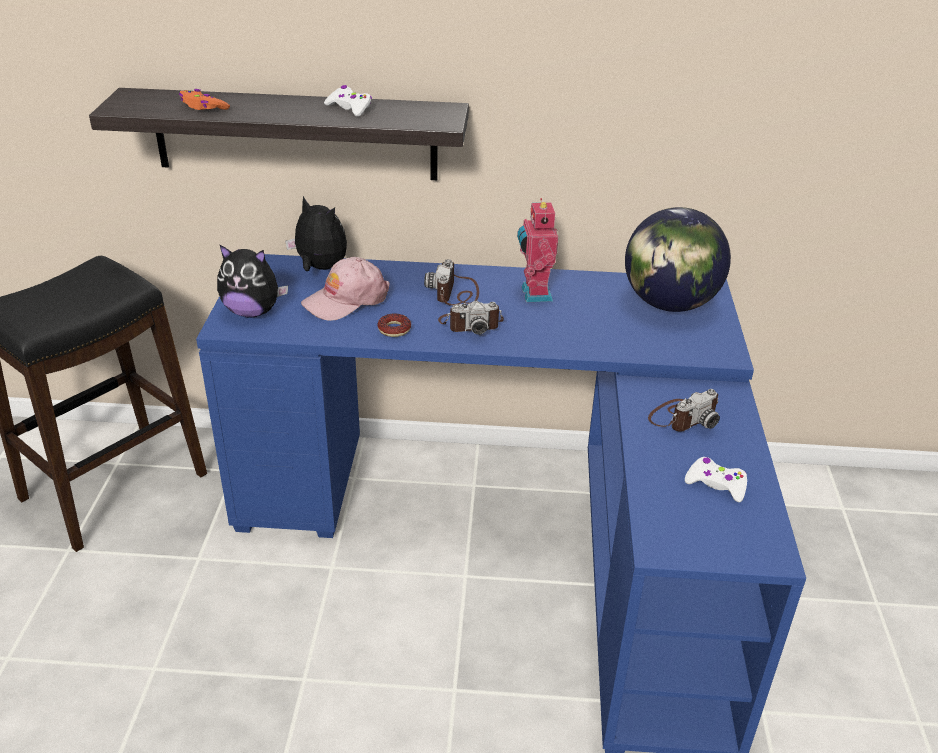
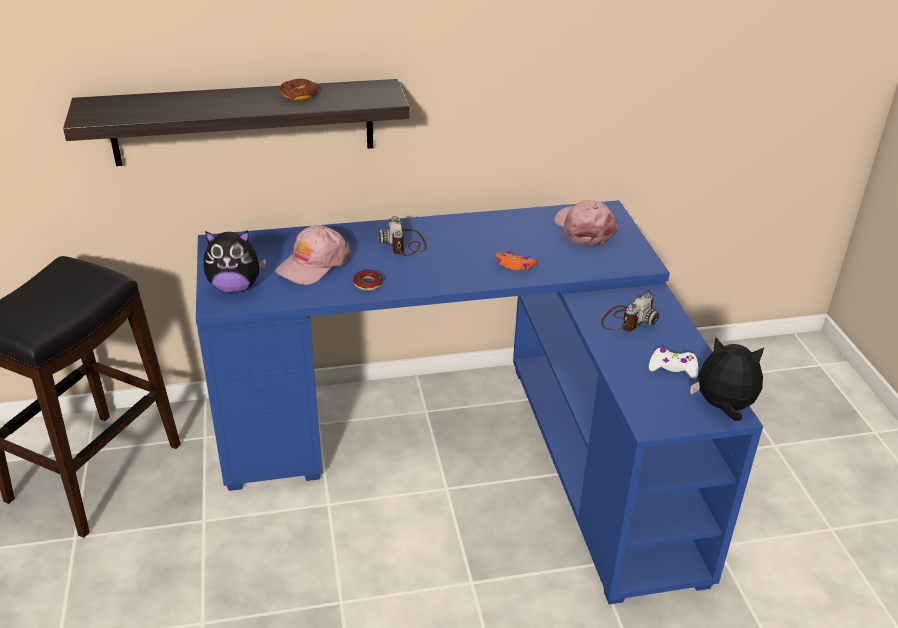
camera: 15 degrees left, 0 degrees up
orange game controller [179,89,230,110] -> orange game controller moved to [495,251,538,270]
plush toy [285,196,347,271] -> plush toy moved to [690,338,764,421]
white game controller [324,85,372,116] -> donut [280,78,318,100]
camera [438,300,504,335] -> none
toy robot [517,198,558,302] -> none
globe [625,207,731,312] -> pink cap [554,200,618,245]

